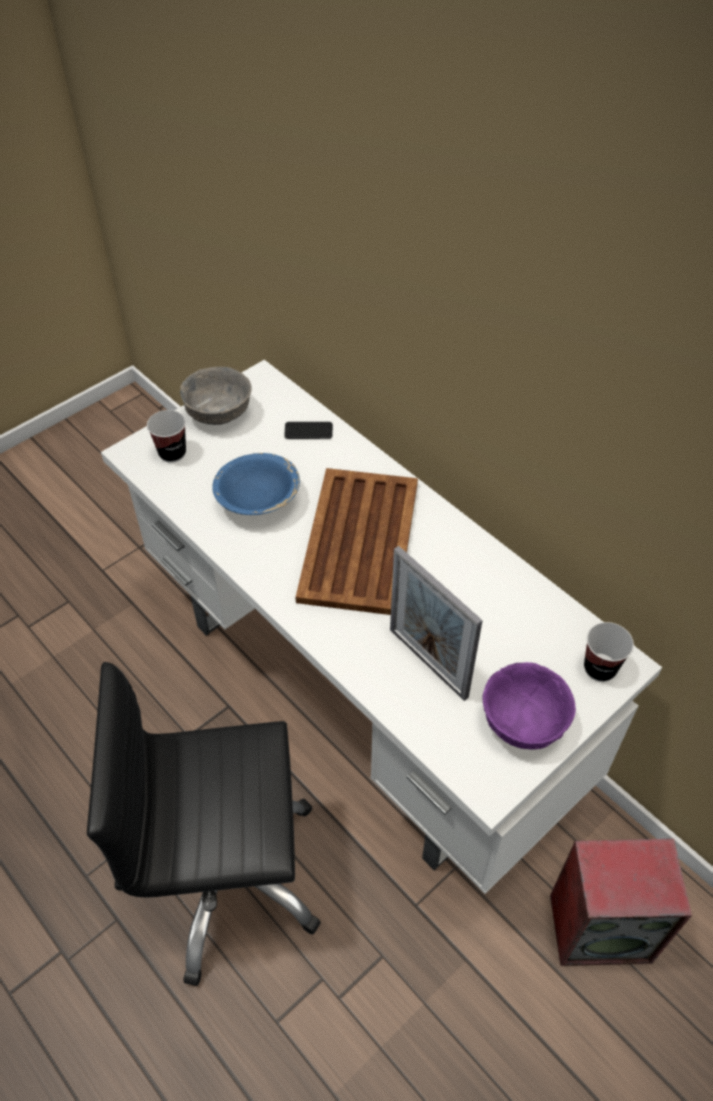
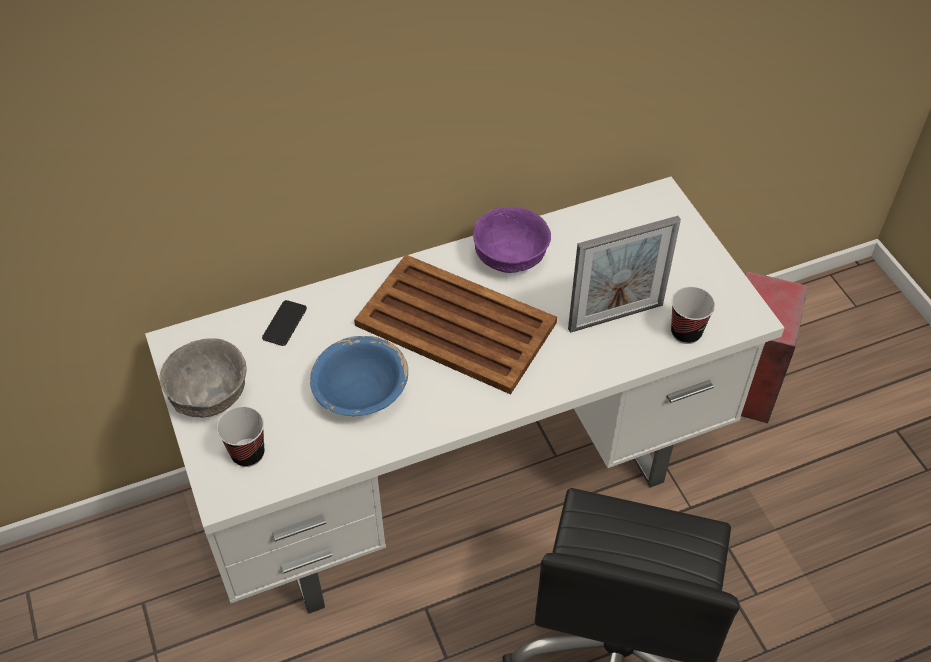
camera: 70 degrees left, 0 degrees up
purple bowl [482,662,576,749] -> purple bowl moved to [473,207,551,273]
cup [584,622,634,682] -> cup moved to [671,287,715,344]

